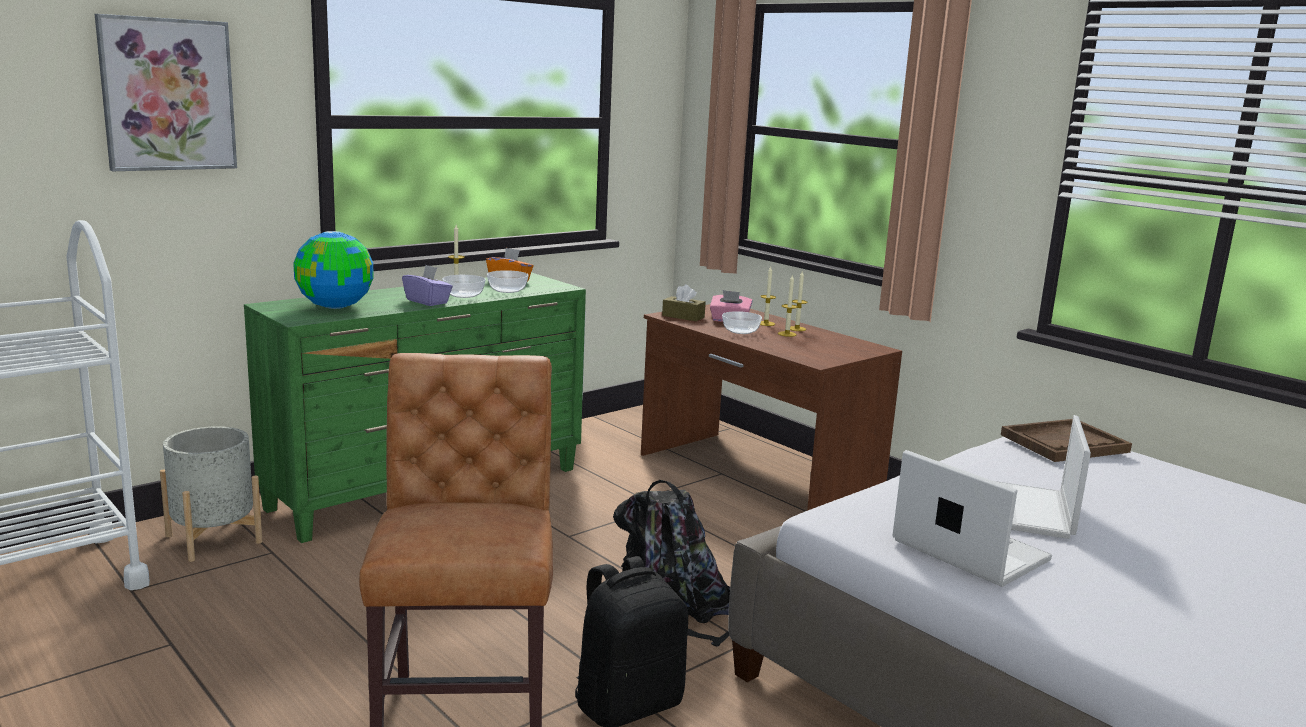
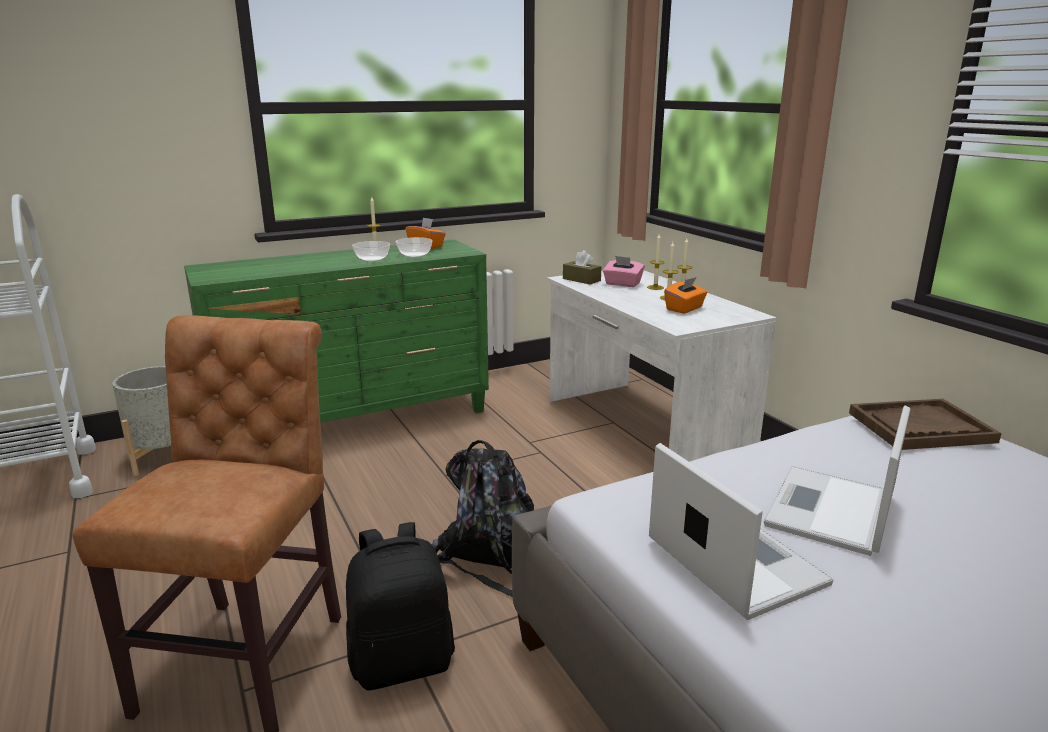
camera: 15 degrees right, 5 degrees up
picture [95,14,237,171] -> none
globe [293,231,374,309] -> none
purple tissue box [402,265,453,306] -> none
brown desk [641,304,902,511] -> white desk [547,270,776,462]
bowl [722,311,762,334] -> none
none -> orange tissue box [664,277,708,314]

